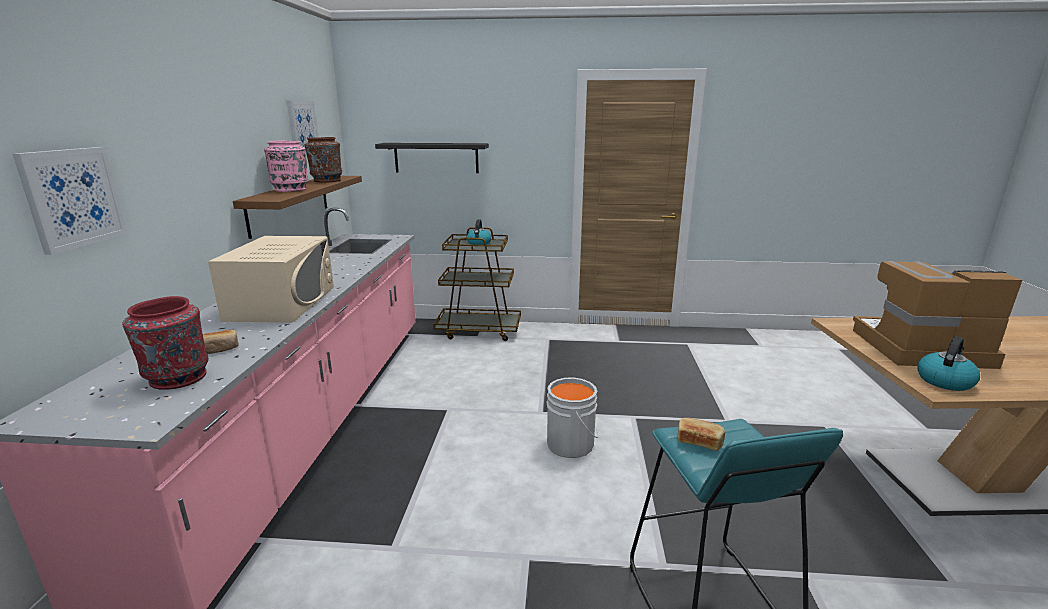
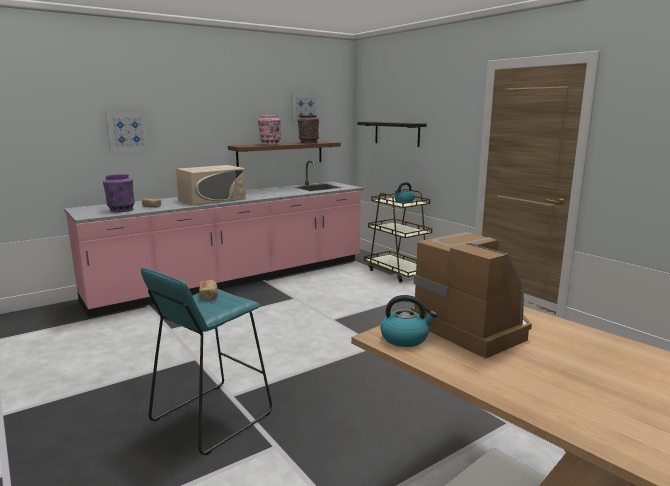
camera: 50 degrees right, 5 degrees down
red vase [122,296,209,390] -> purple vase [103,174,135,212]
grey bucket [546,377,599,458] -> none

